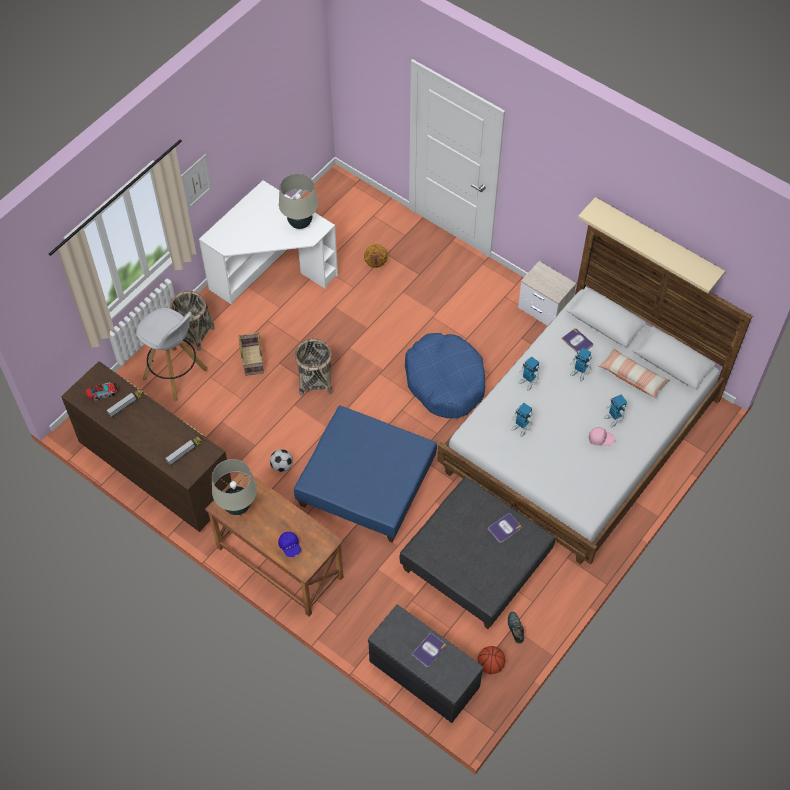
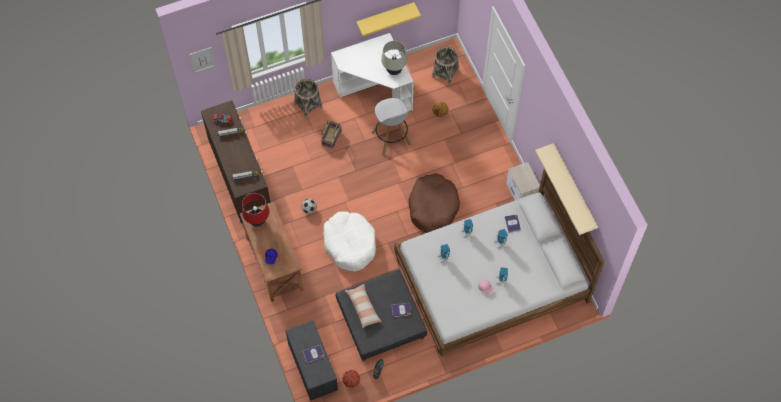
camera: 30 degrees right, 5 degrees up
white stool [136,308,208,401] -> white stool moved to [372,98,412,155]
picture [181,154,212,210] -> picture moved to [189,47,216,74]
beige table lamp [212,459,257,515] -> red table lamp [242,193,269,227]
blue ottoman [294,405,437,542] -> white dog bed [323,211,376,271]
basket [295,338,332,396] -> basket moved to [432,46,459,85]
blue dog bed [405,333,485,419] -> brown dog bed [408,173,460,233]
pillow [598,348,669,398] -> pillow moved to [345,284,382,328]
none -> yellow shelf [356,2,421,36]

